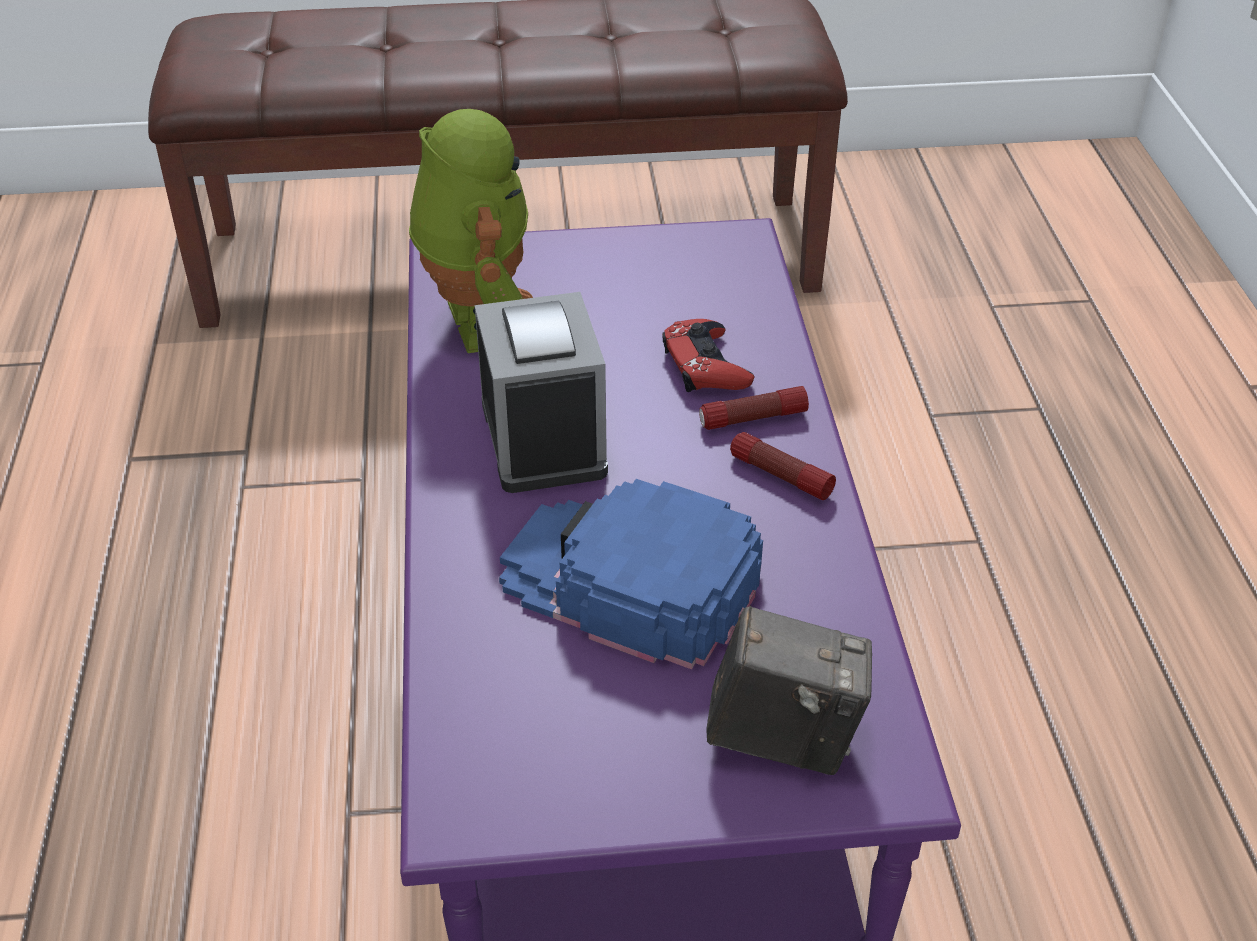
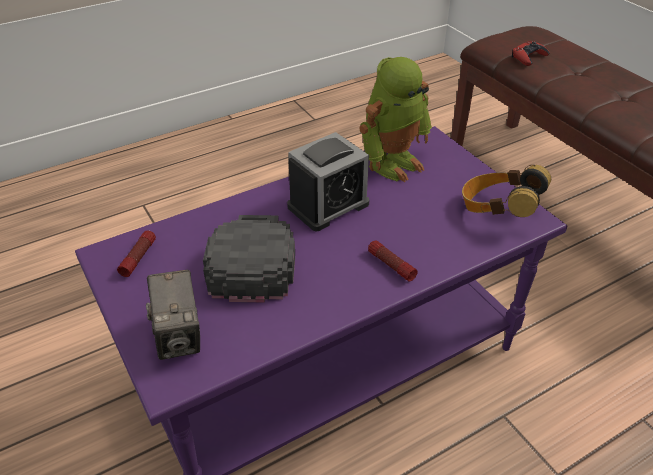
camera: 65 degrees right, 0 degrees up
blue cap [499,479,763,669] -> black cap [203,215,295,302]
red game controller [662,319,754,392] -> red game controller moved to [512,41,550,66]
flashlight [730,432,836,500] -> flashlight moved to [117,231,156,277]
none -> headphones [462,165,551,217]

